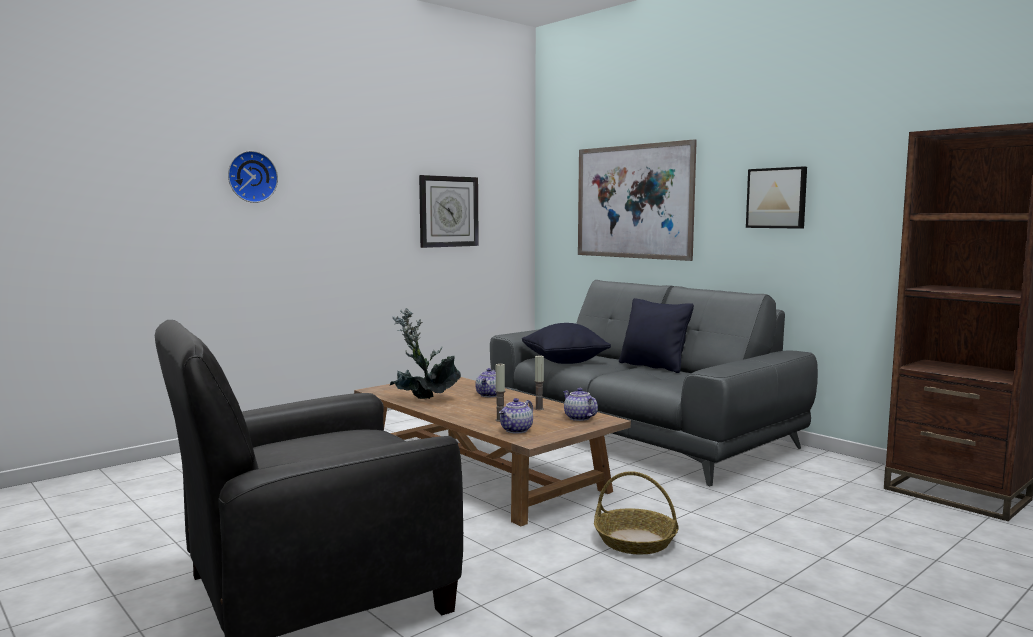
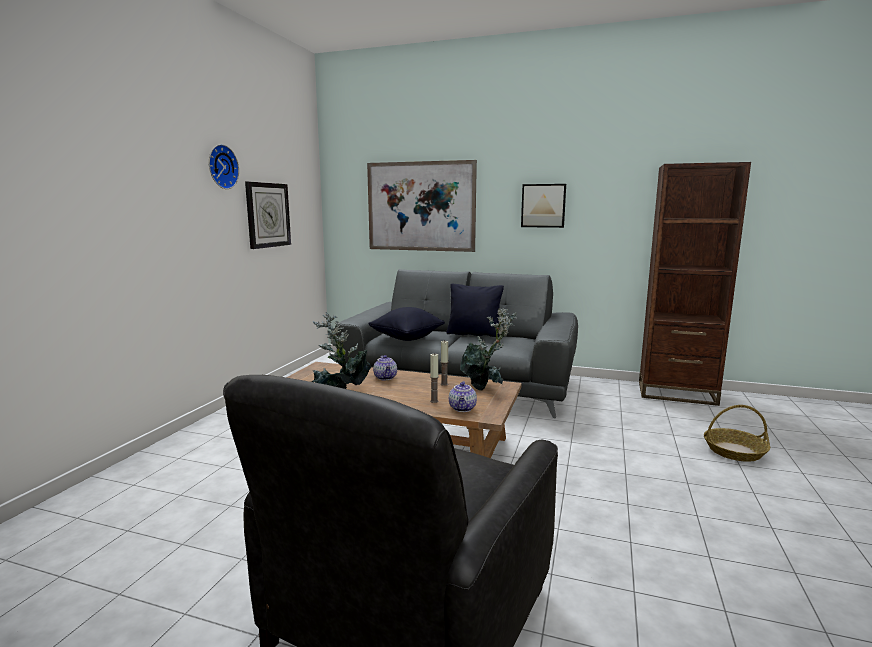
camera: 30 degrees left, 5 degrees up
wall clock [228,151,278,203] -> wall clock moved to [209,144,239,189]
teapot [563,388,598,421] -> potted plant [460,308,517,391]
basket [594,471,679,554] -> basket moved to [704,405,770,462]

